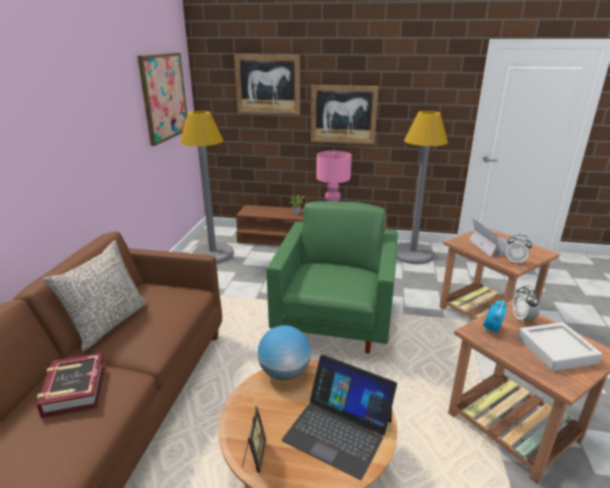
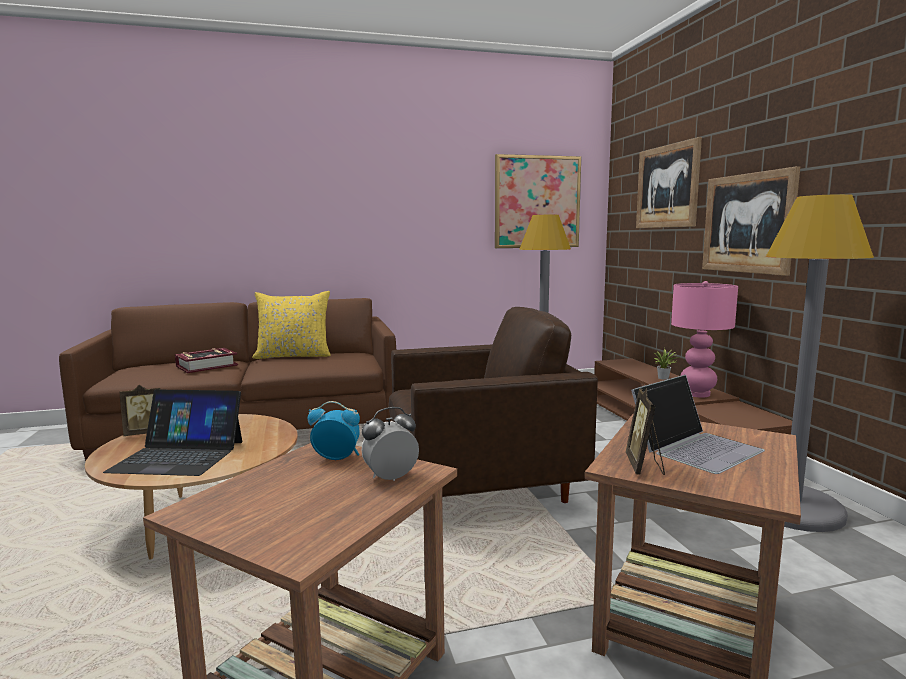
camera: 65 degrees right, 15 degrees down
grey pillow [43,240,147,351] -> yellow pillow [252,291,331,359]
globe [258,325,311,380] -> none
green armchair [267,201,398,354] -> brown armchair [389,307,598,503]
laptop [282,354,397,480] -> laptop turned 90 degrees counterclockwise [103,389,242,476]
alarm clock [506,235,532,265] -> picture frame [626,388,665,475]
grey tray [517,322,602,371] -> none

